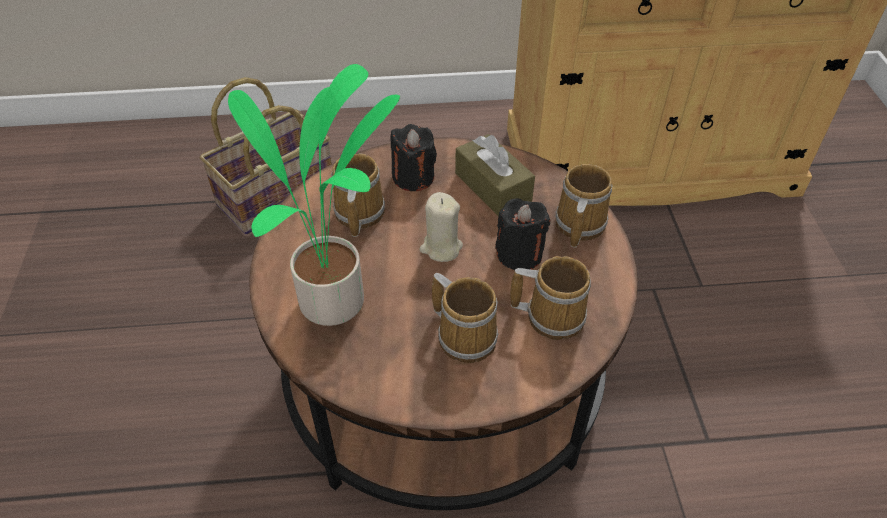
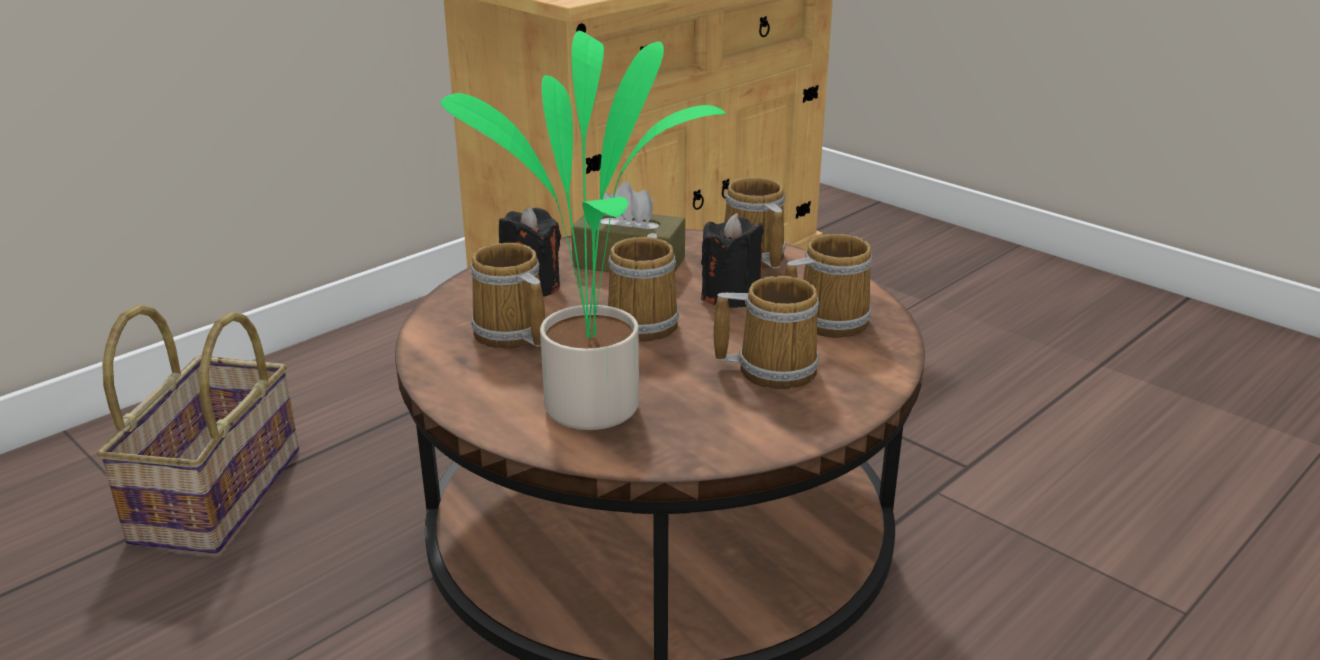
camera: 40 degrees left, 20 degrees down
beige candle [420,192,463,262] -> mug [608,233,680,342]

